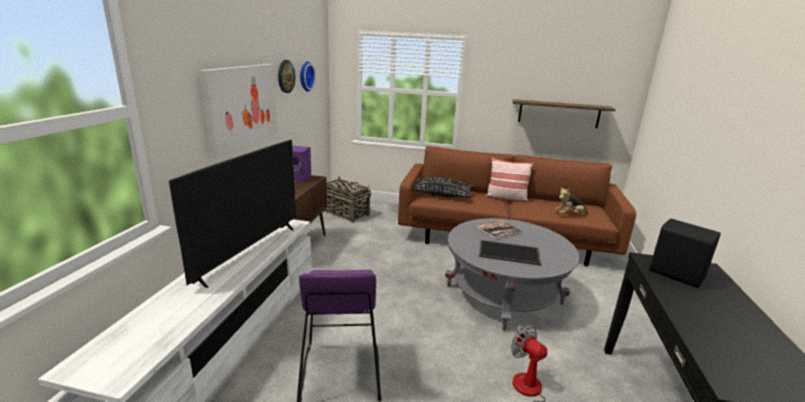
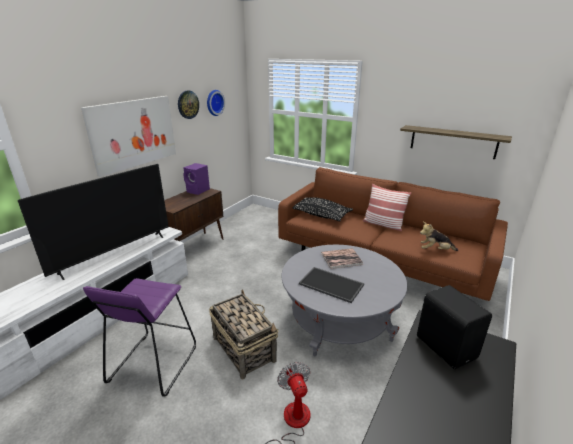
camera: 20 degrees right, 5 degrees up
basket [323,176,372,223] -> basket moved to [209,289,278,380]

